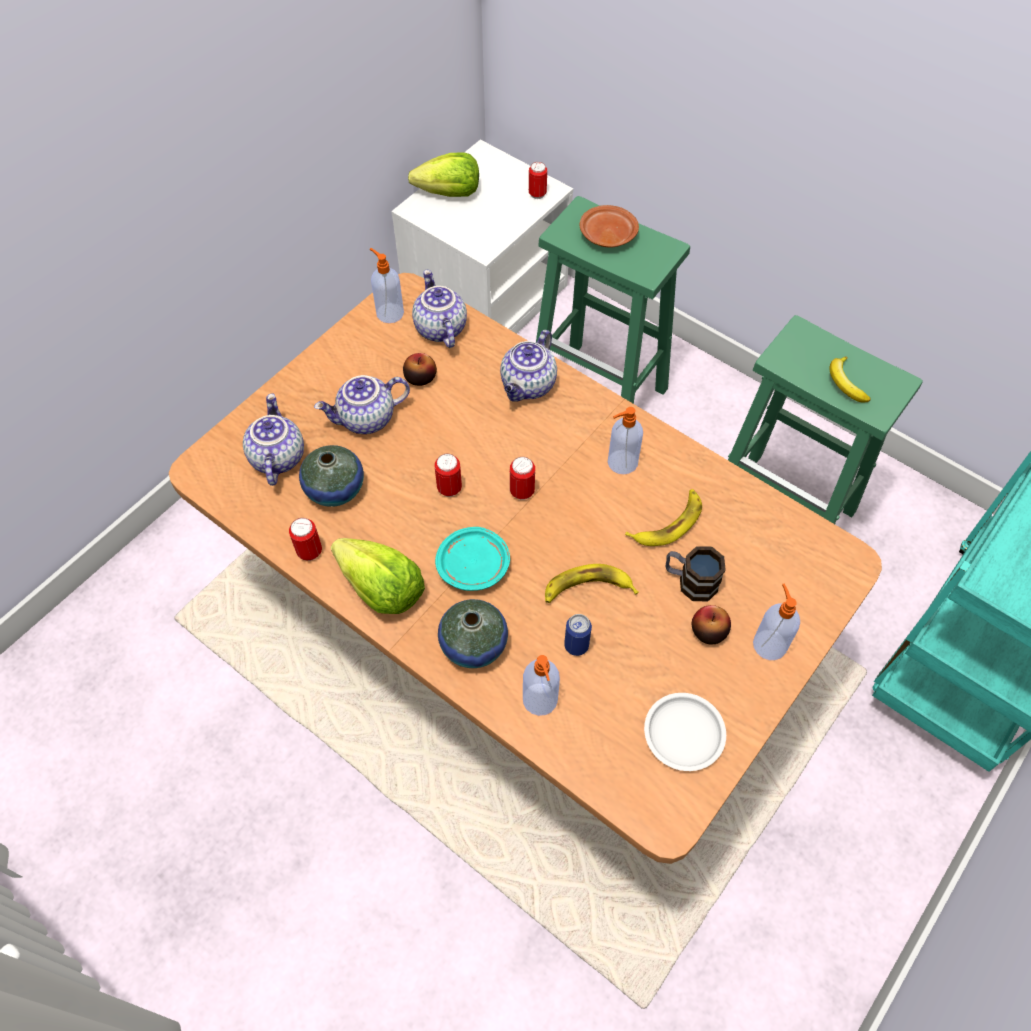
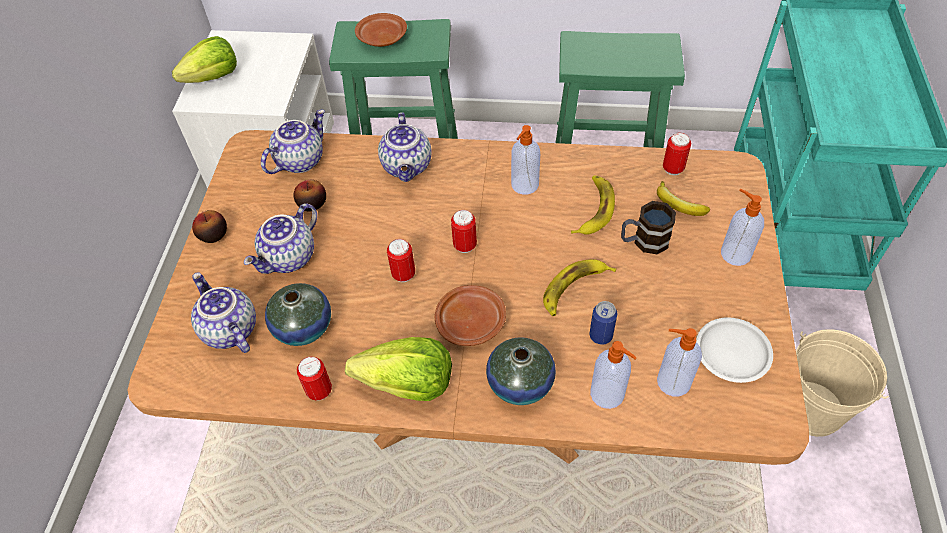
camera: 30 degrees left, 5 degrees down
soap dispenser [370,248,404,323] -> soap dispenser moved to [657,328,702,396]
teapot [412,270,467,348] -> teapot turned 90 degrees clockwise [261,110,325,174]
turquoise plate [435,527,510,591] -> brown plate [435,285,506,346]
can [529,162,547,199] -> can moved to [663,133,691,175]
apple [692,605,731,645] -> apple moved to [192,210,227,243]
banana [829,356,870,402] -> banana moved to [657,181,710,216]
none -> beige bucket [796,329,889,437]

